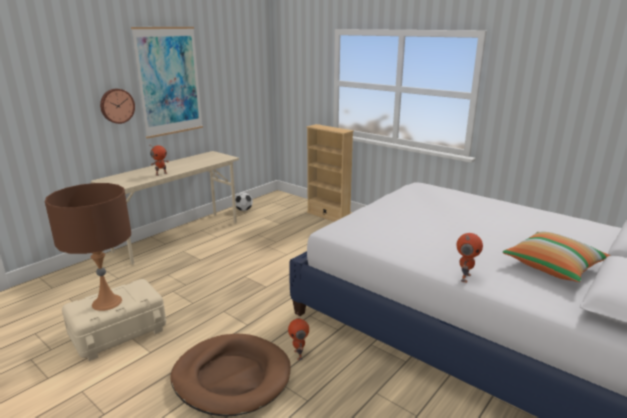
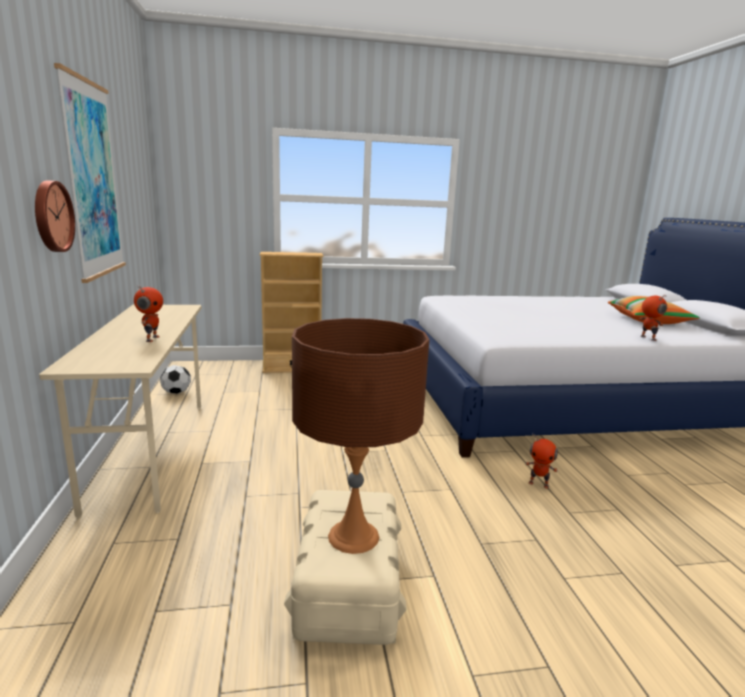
camera: 50 degrees left, 5 degrees down
brown dog bed [170,334,291,416] -> none

